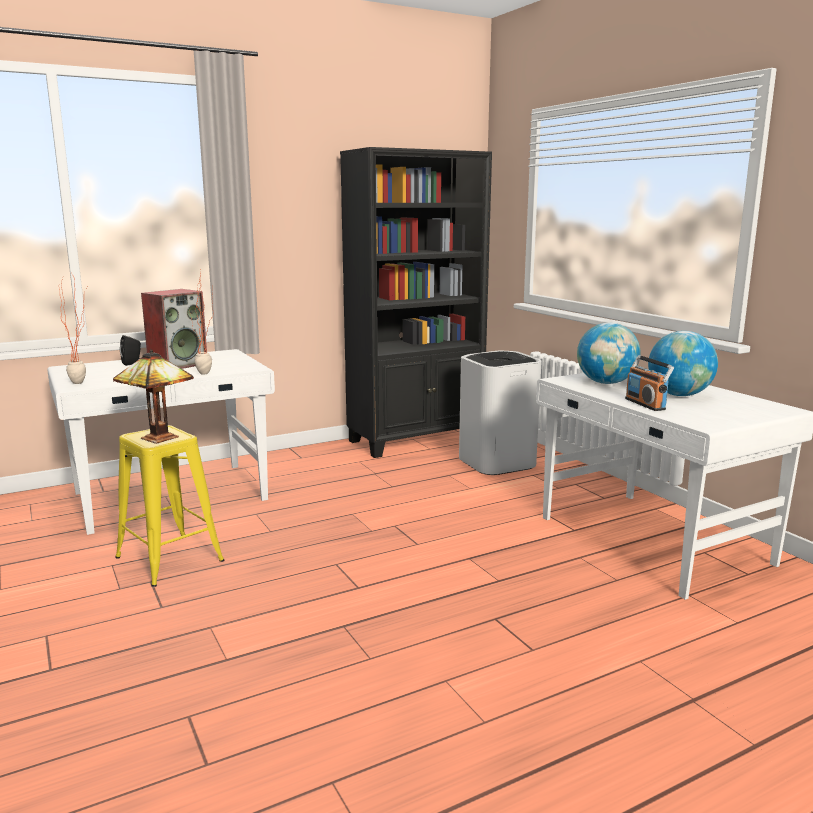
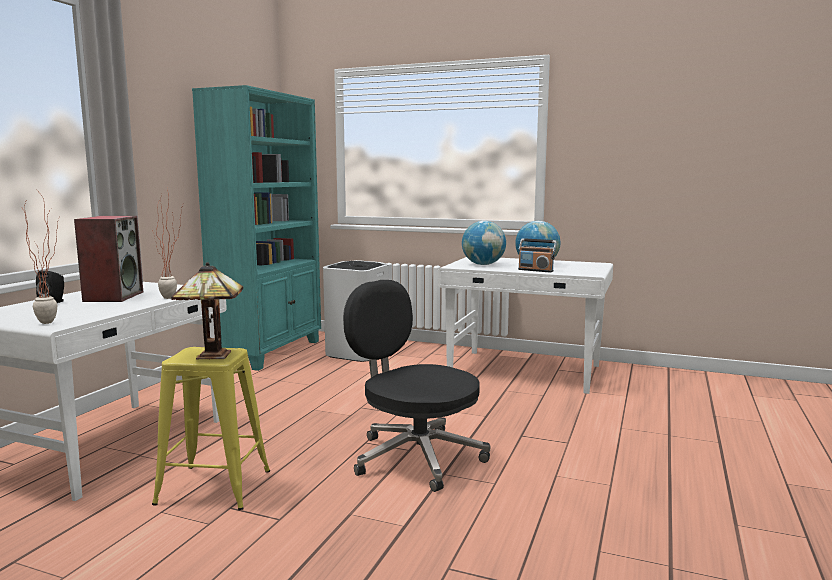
camera: 40 degrees left, 5 degrees down
black bookcase [340,147,492,458] -> turquoise bookcase [192,85,321,371]
none -> black office chair [343,280,491,492]

